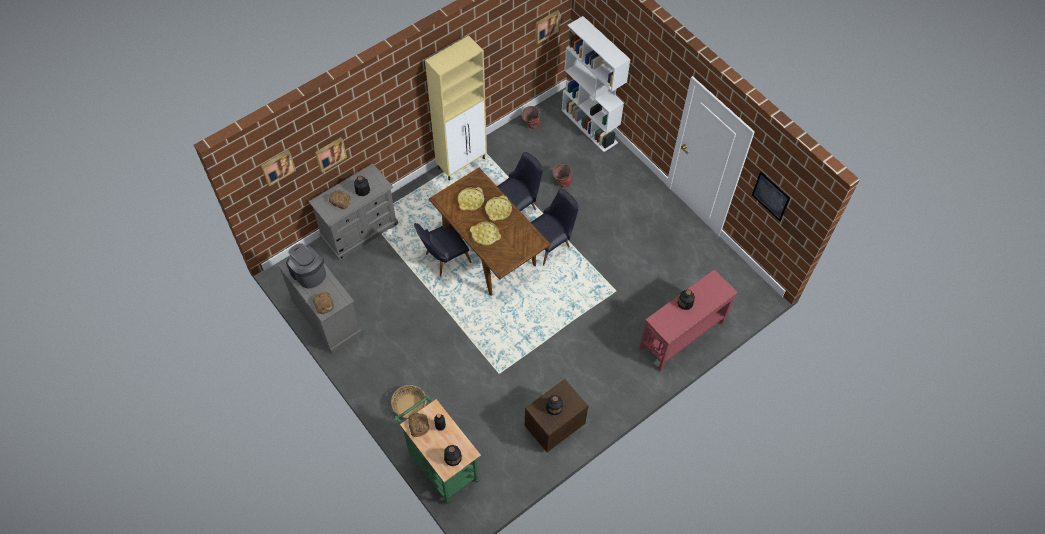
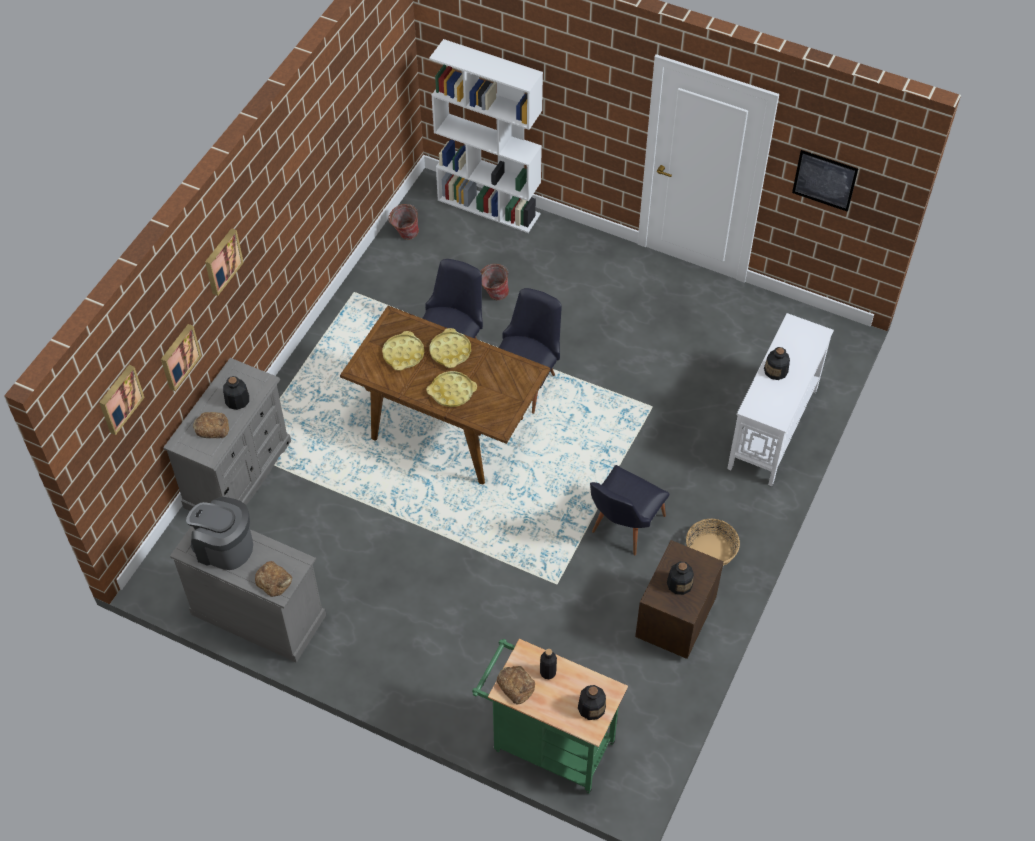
camera: 25 degrees left, 5 degrees down
basket [391,385,426,419] -> basket moved to [686,519,740,566]
black chair [414,223,471,277] -> black chair moved to [590,465,669,555]
beige cabinet [425,35,487,181] -> none
picture [535,10,560,44] -> picture moved to [205,228,244,296]
red console table [639,269,738,371] -> white console table [727,313,834,486]

